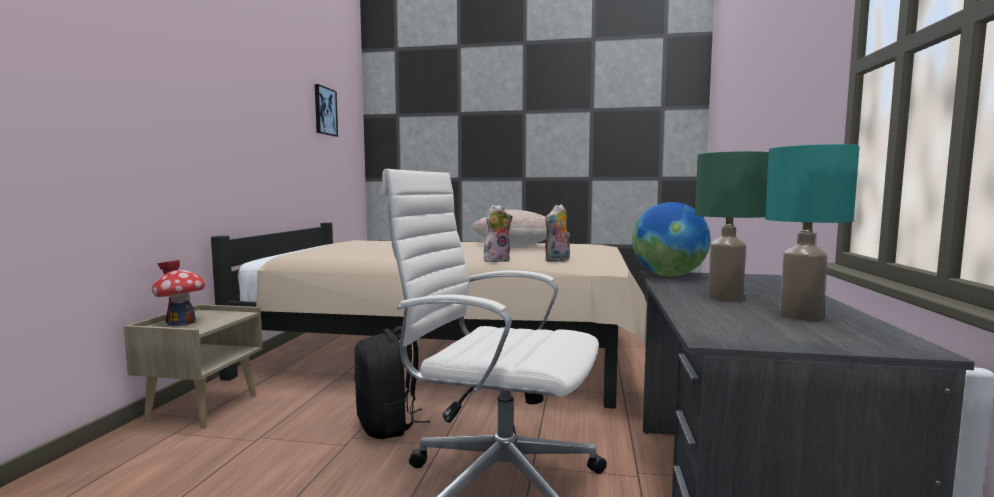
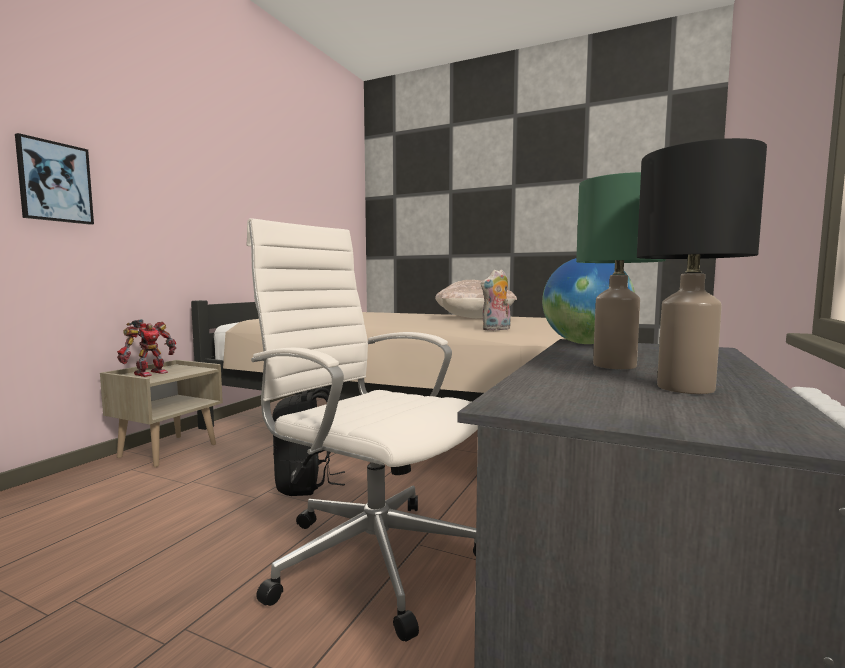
camera: 15 degrees right, 0 degrees up
toy house [152,260,206,326] -> toy robot [117,319,176,377]
picture [315,84,338,137] -> picture moved to [15,133,94,225]
plush toy [484,205,513,262] -> none
turquoise table lamp [765,144,860,320] -> black table lamp [637,138,767,394]

